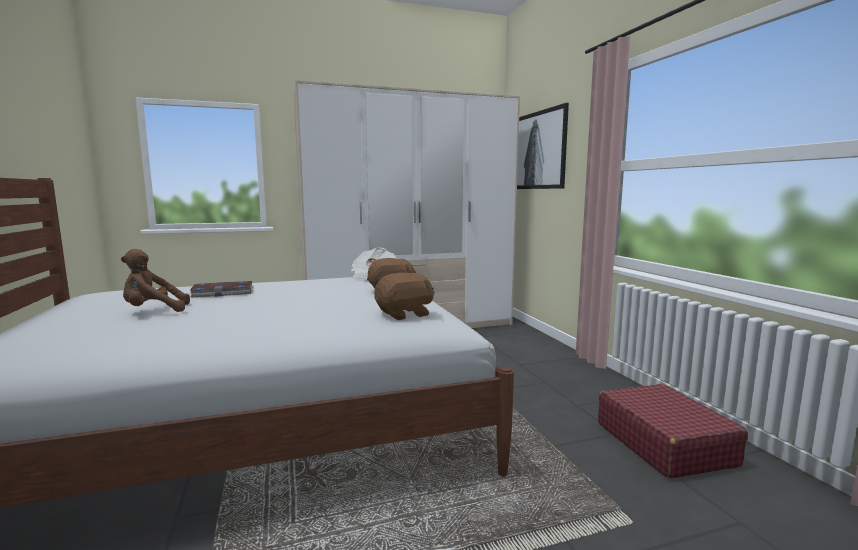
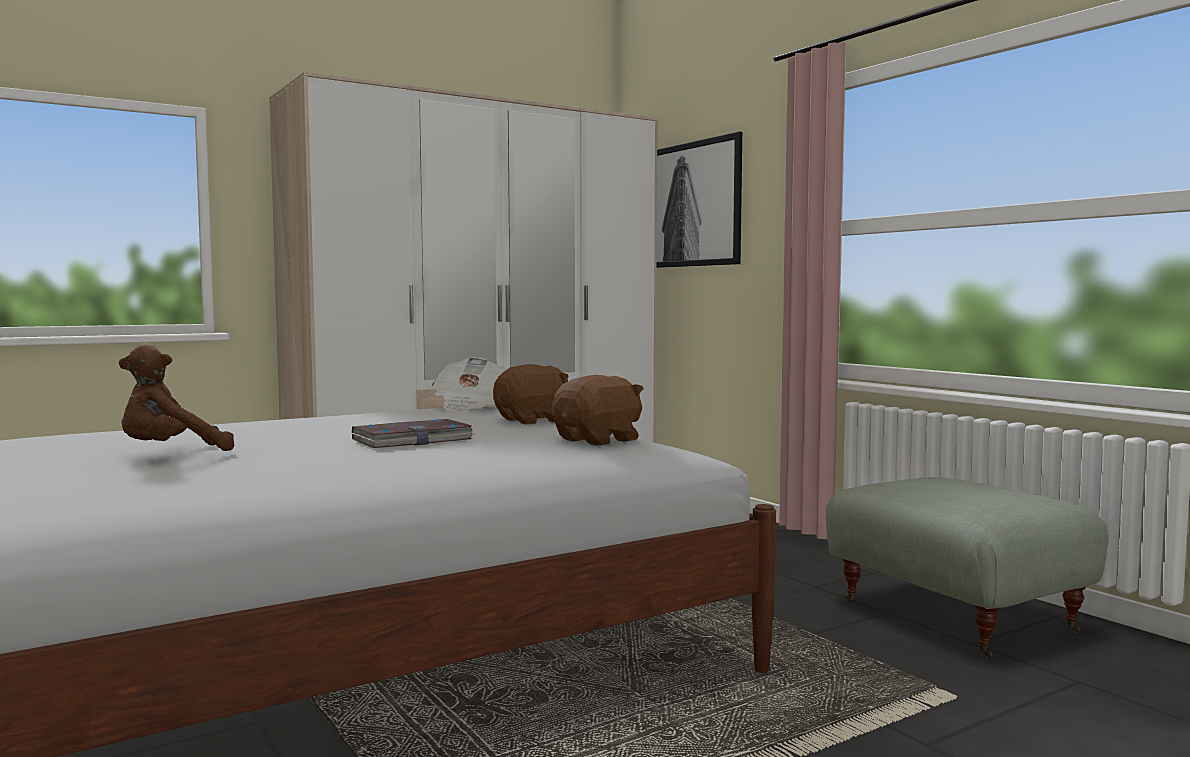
camera: 15 degrees left, 5 degrees down
book [190,281,253,298] -> book moved to [351,419,474,448]
red suitcase [598,384,748,479] -> grey ottoman [826,477,1109,658]

